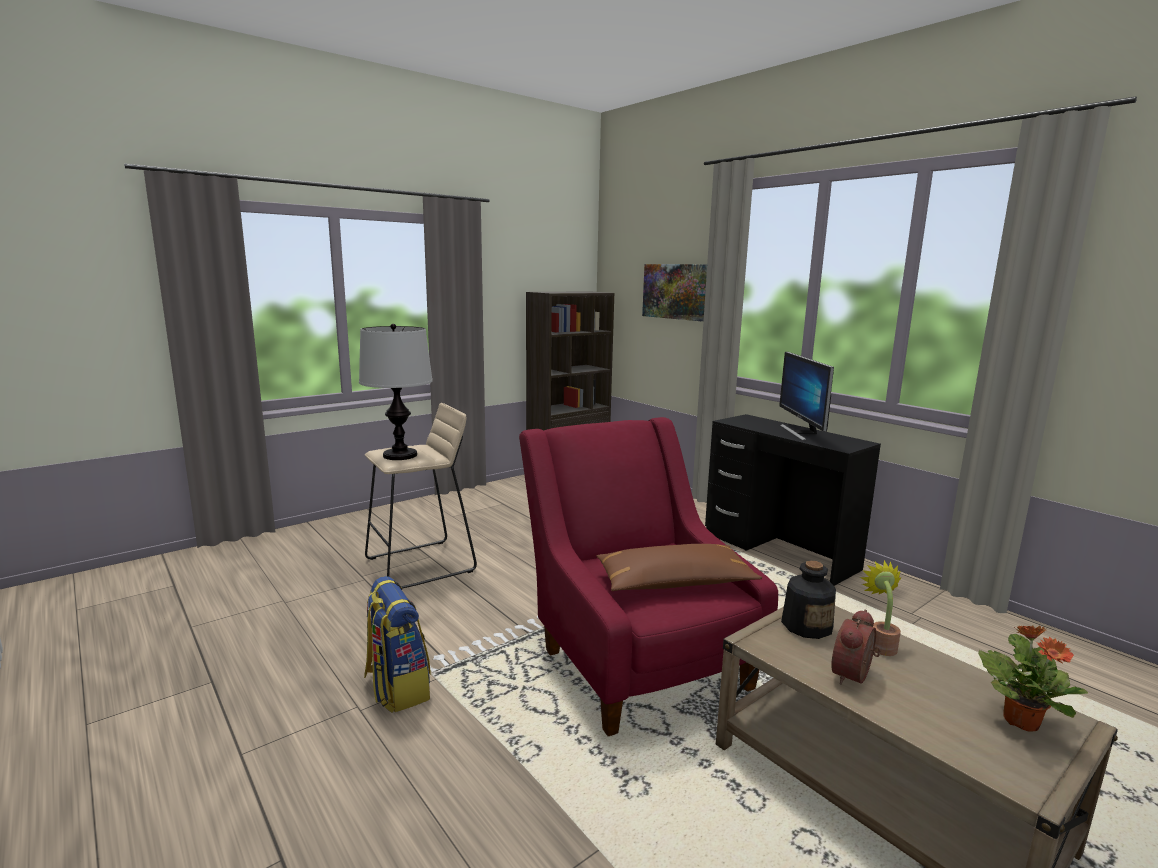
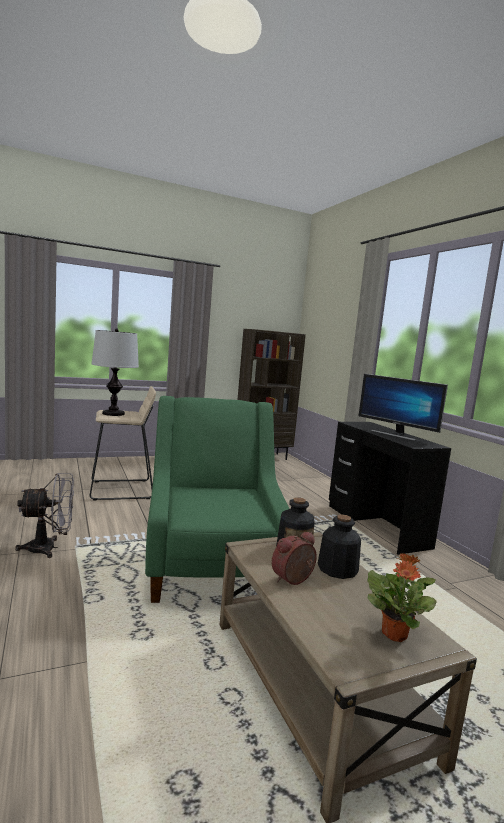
camera: 15 degrees right, 5 degrees down
backpack [364,576,431,713] -> grey fan [15,473,74,558]
red armchair [519,417,778,736] -> green armchair [145,396,290,603]
brown pillow [596,544,762,591] -> none
picture [642,264,707,321] -> none
monitor [779,351,834,441] -> monitor turned 60 degrees counterclockwise [359,374,448,441]
potted plant [860,560,901,656] -> bottle [318,514,361,579]

